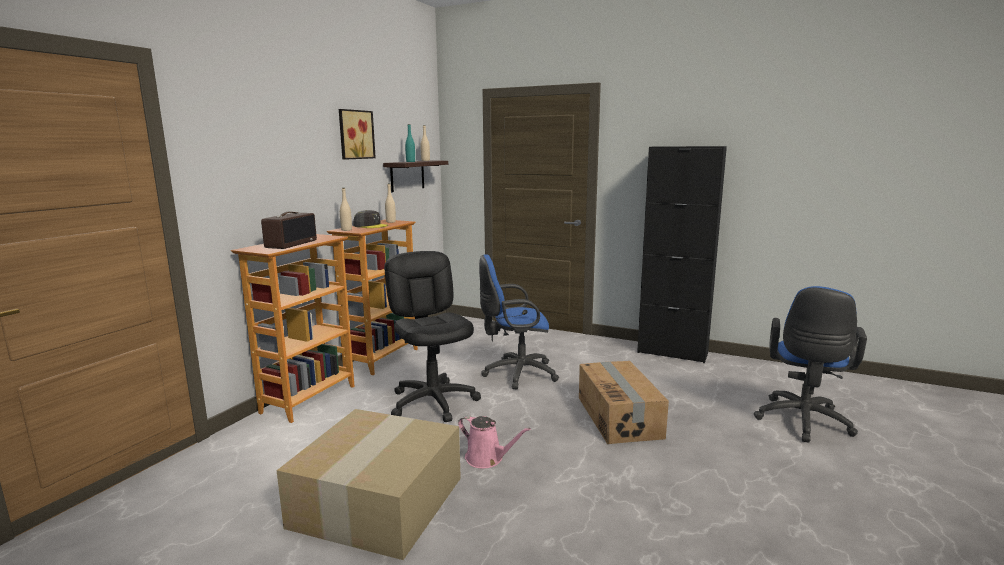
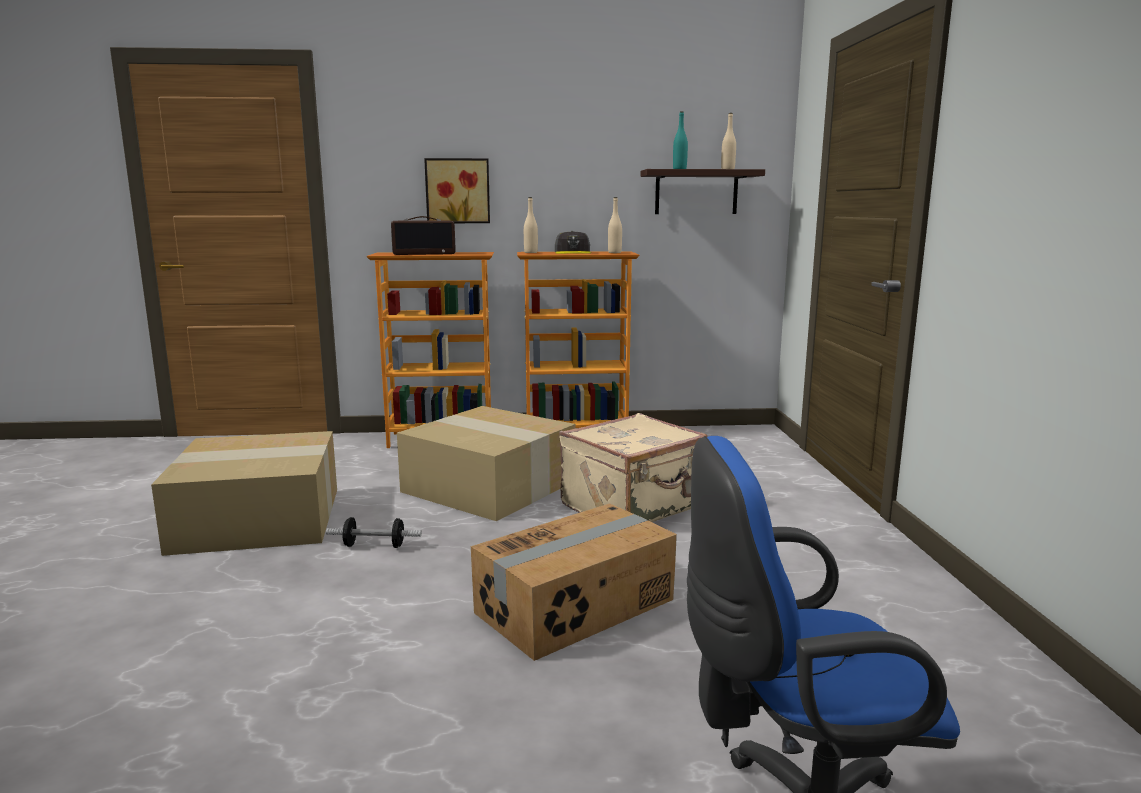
camera: 60 degrees right, 0 degrees up
picture [339,109,376,160] -> picture moved to [424,158,490,223]
black office chair [384,251,481,422] -> cardboard box [397,406,575,521]
pink watering can [458,415,531,469] -> dumbbell [326,517,422,548]
blue office chair [479,254,559,389] -> beige suitcase [559,413,708,522]
black cabinet [637,146,727,363] -> none

